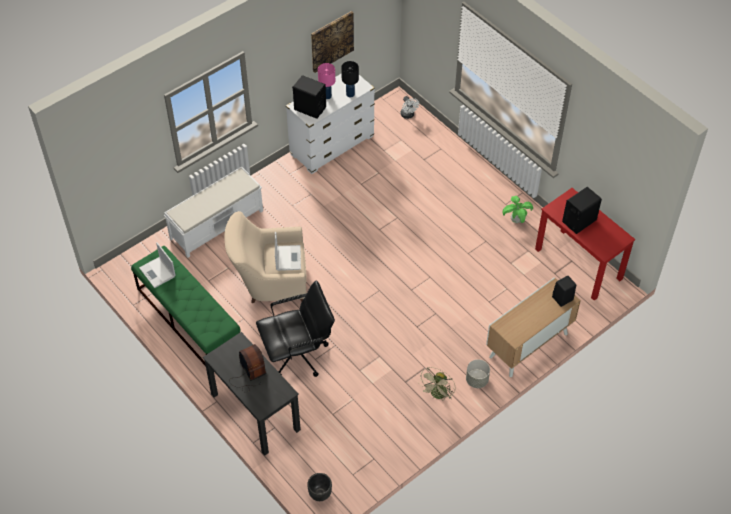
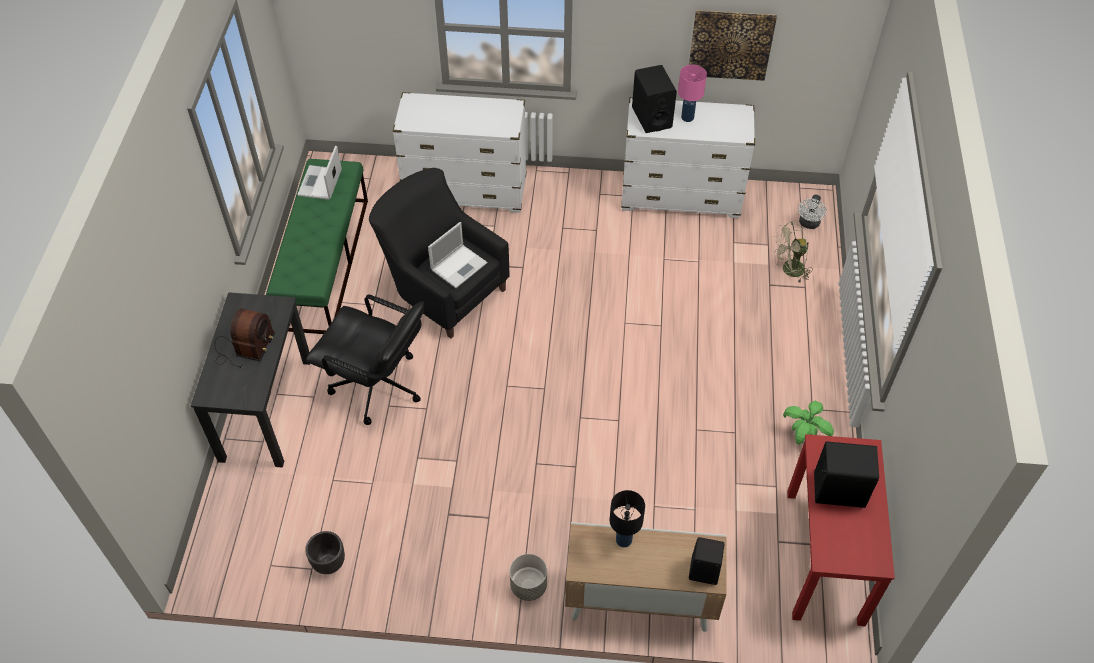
camera: 45 degrees right, 0 degrees up
white bench [164,166,263,258] -> white dresser [393,92,527,213]
beige armchair [225,211,307,303] -> black armchair [369,168,510,338]
black planter [307,473,332,501] -> black planter moved to [305,531,345,574]
black table lamp [341,61,359,98] -> black table lamp moved to [610,490,645,547]
beige fan [419,367,455,399] -> beige fan moved to [773,222,813,283]

